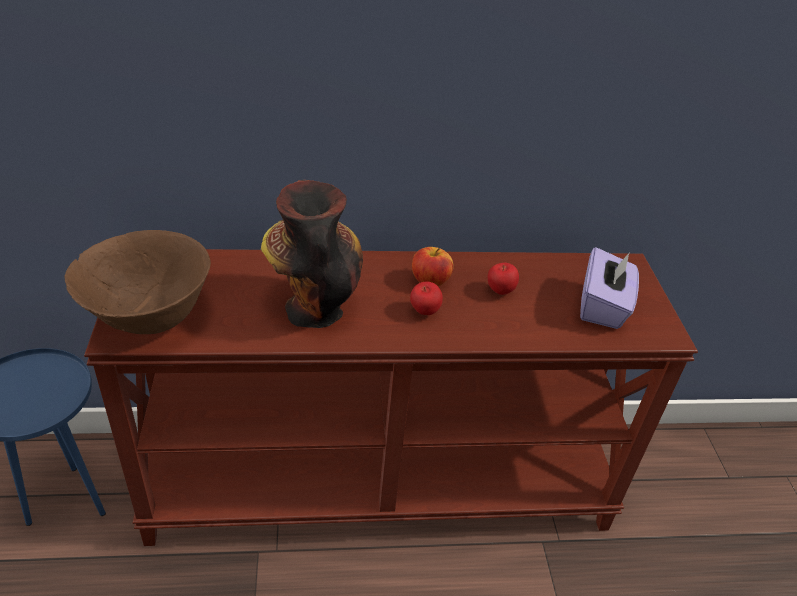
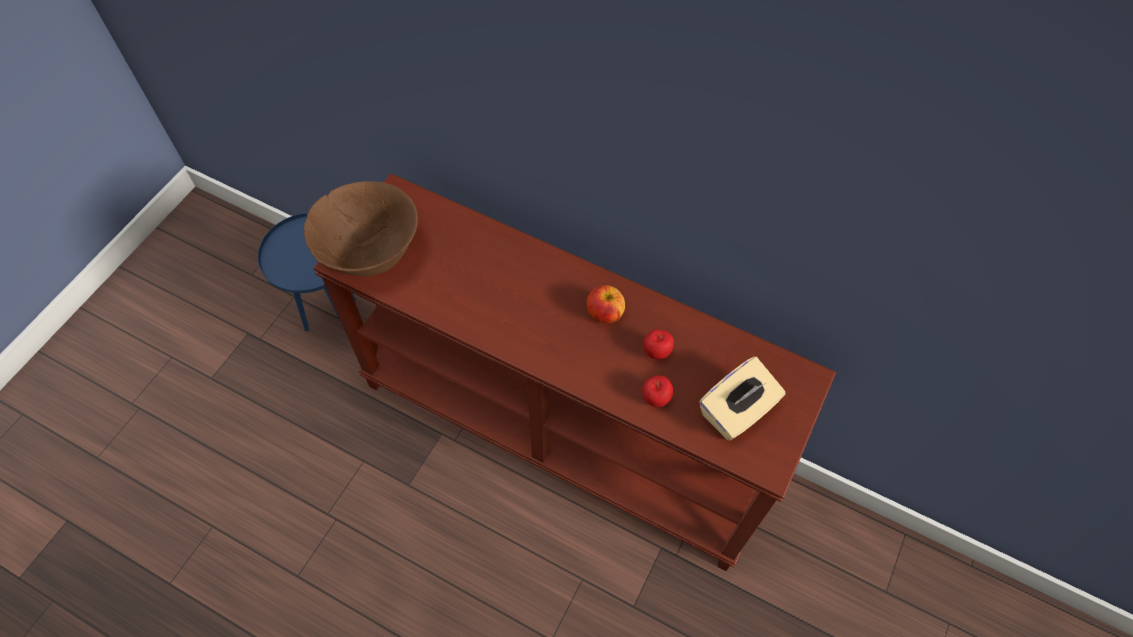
camera: 35 degrees right, 20 degrees up
vase [261,180,363,328] -> none
apple [410,282,443,315] -> apple moved to [642,375,673,407]
purple tissue box [580,247,639,329] -> beige tissue box [699,356,785,441]

